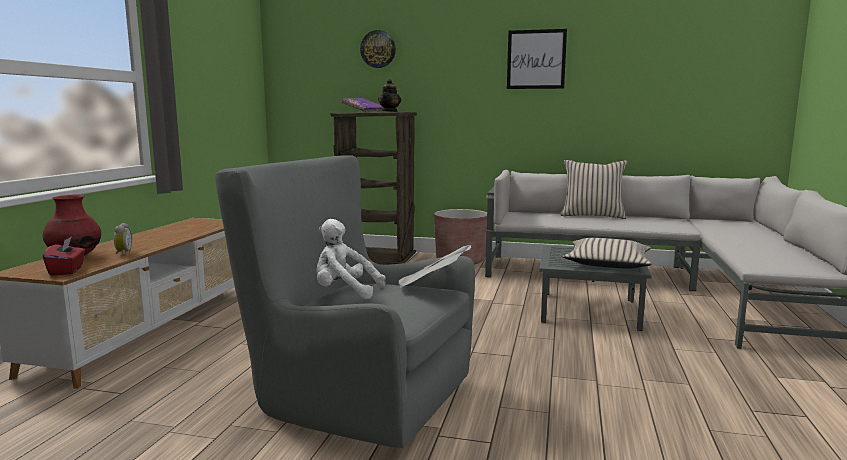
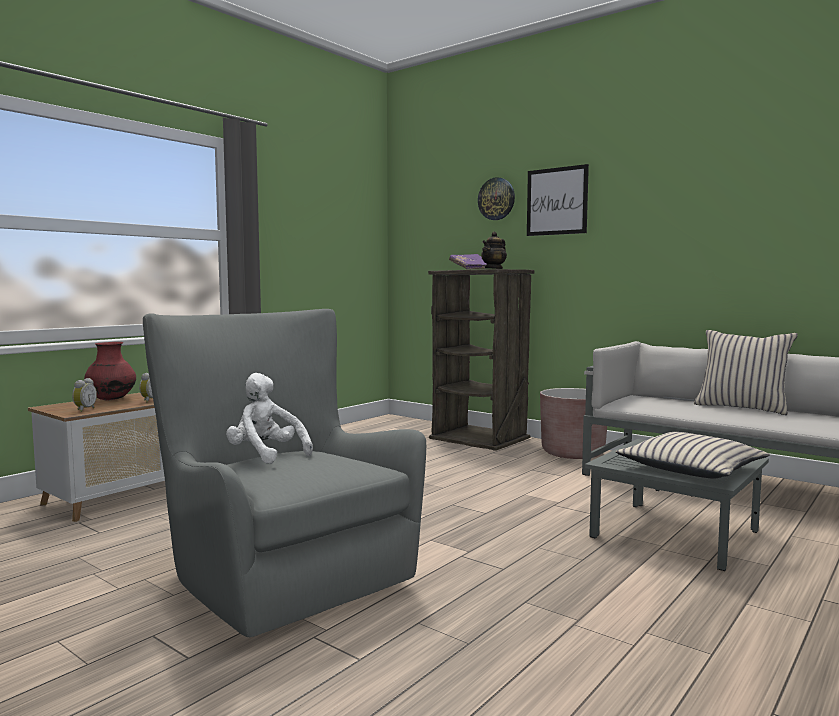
camera: 25 degrees right, 5 degrees down
red tissue box [43,236,85,275] -> alarm clock [72,378,97,412]
newspaper [399,245,471,288] -> none
picture [507,29,567,89] -> picture moved to [527,164,589,236]

